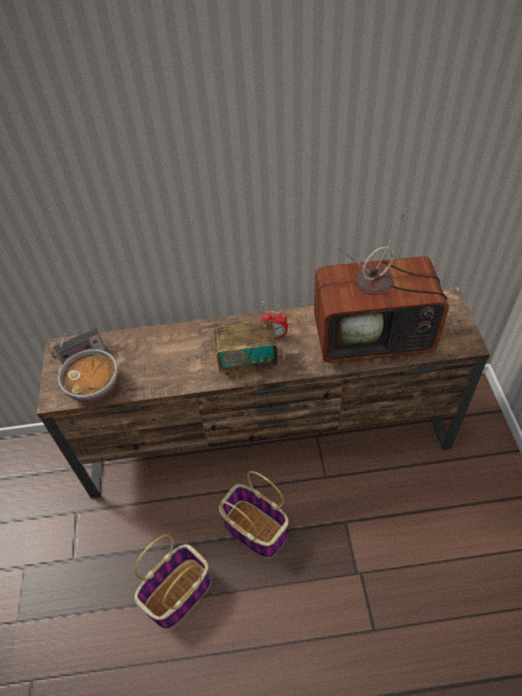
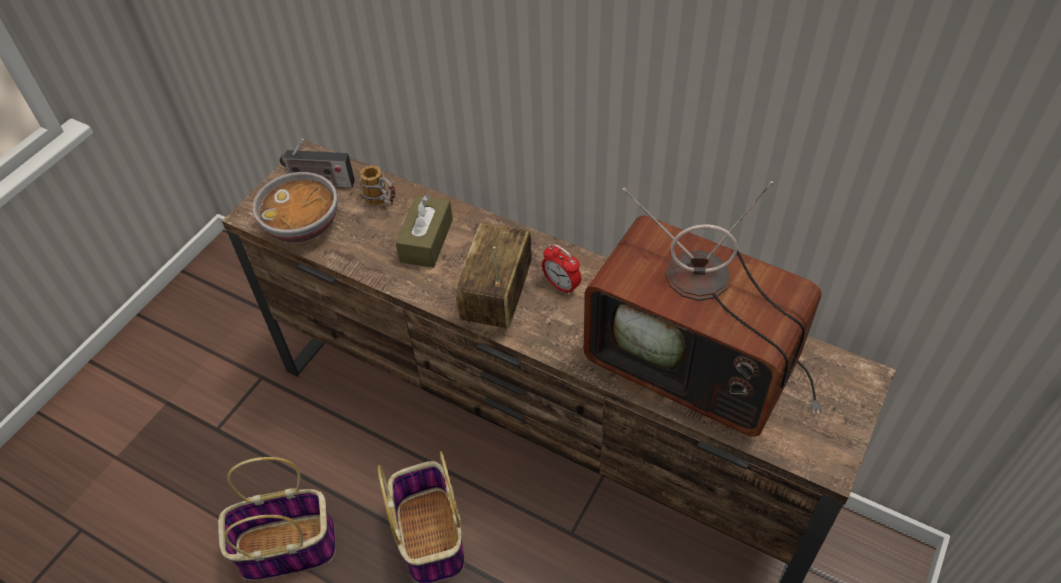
camera: 35 degrees right, 0 degrees up
radio [214,302,278,375] -> radio turned 75 degrees clockwise [455,223,532,331]
none -> mug [360,165,396,205]
none -> brown tissue box [396,195,453,268]

